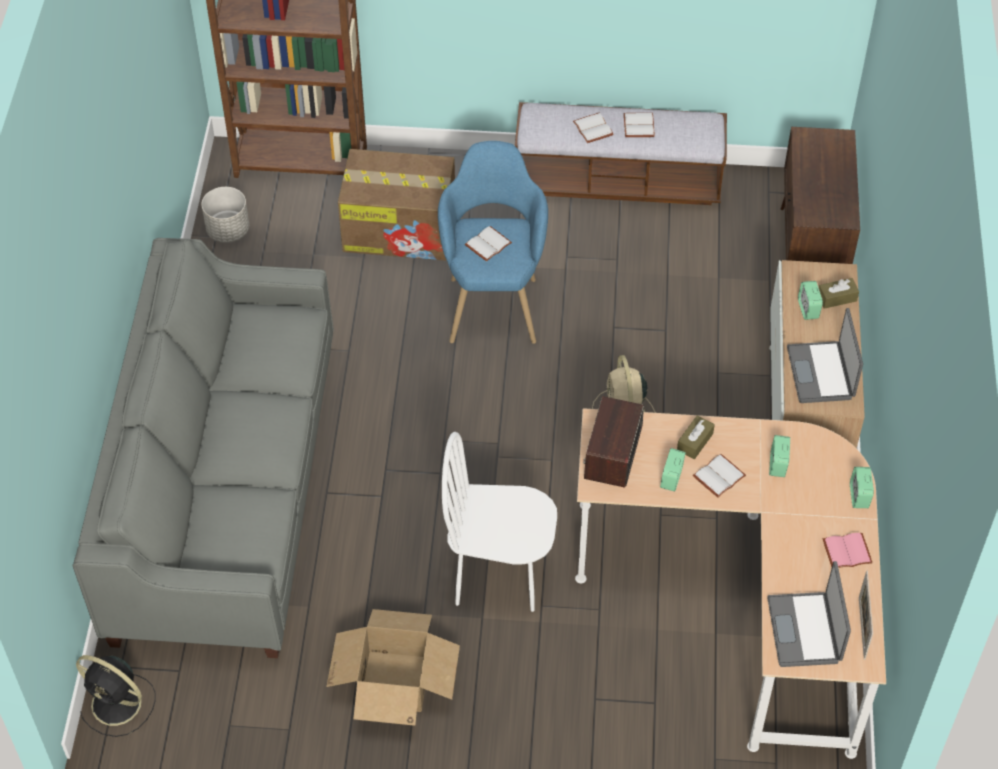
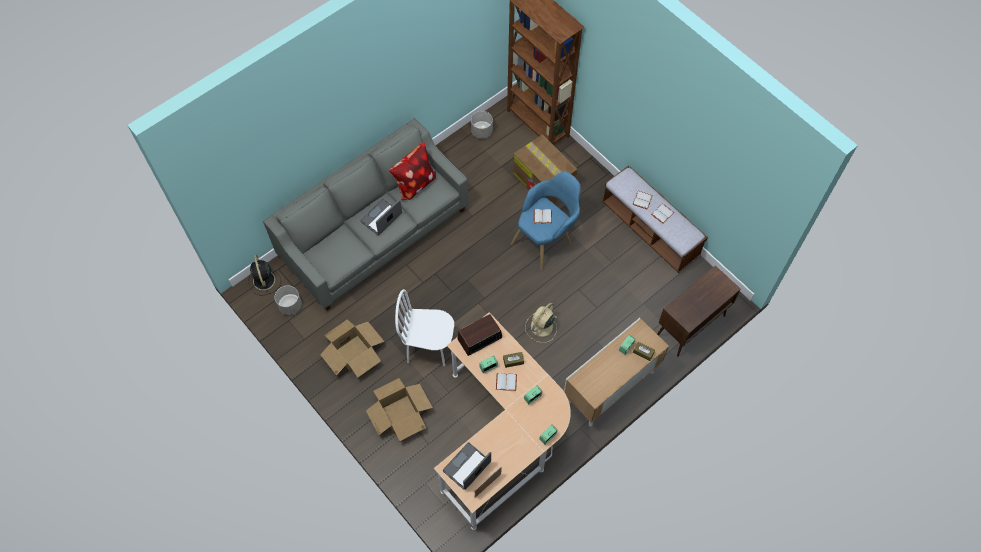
camera: 45 degrees right, 10 degrees up
white chair [442,432,557,612] -> white chair turned 45 degrees counterclockwise [395,289,454,367]
laptop [787,308,863,403] -> laptop moved to [360,199,402,235]
pink book [823,533,872,568] -> none
none -> grey planter [275,286,302,315]
none -> cardboard box [366,378,433,441]
none -> pillow [389,142,436,200]

